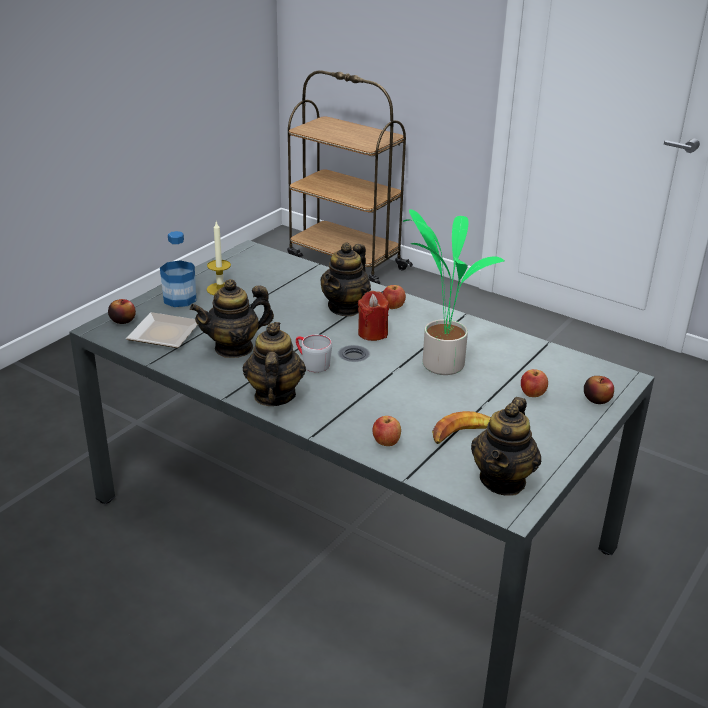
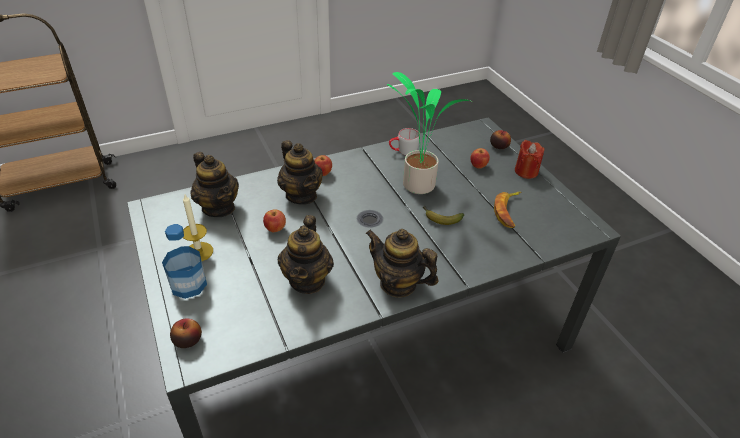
camera: 60 degrees left, 10 degrees up
plate [126,312,198,348] -> none
grey mug [296,335,332,372] -> grey mug moved to [389,128,420,155]
red candle [358,291,389,341] -> red candle moved to [515,140,545,179]
apple [373,416,401,446] -> apple moved to [263,209,286,232]
teapot [471,397,541,496] -> teapot moved to [190,152,239,217]
none -> banana [423,205,464,225]

